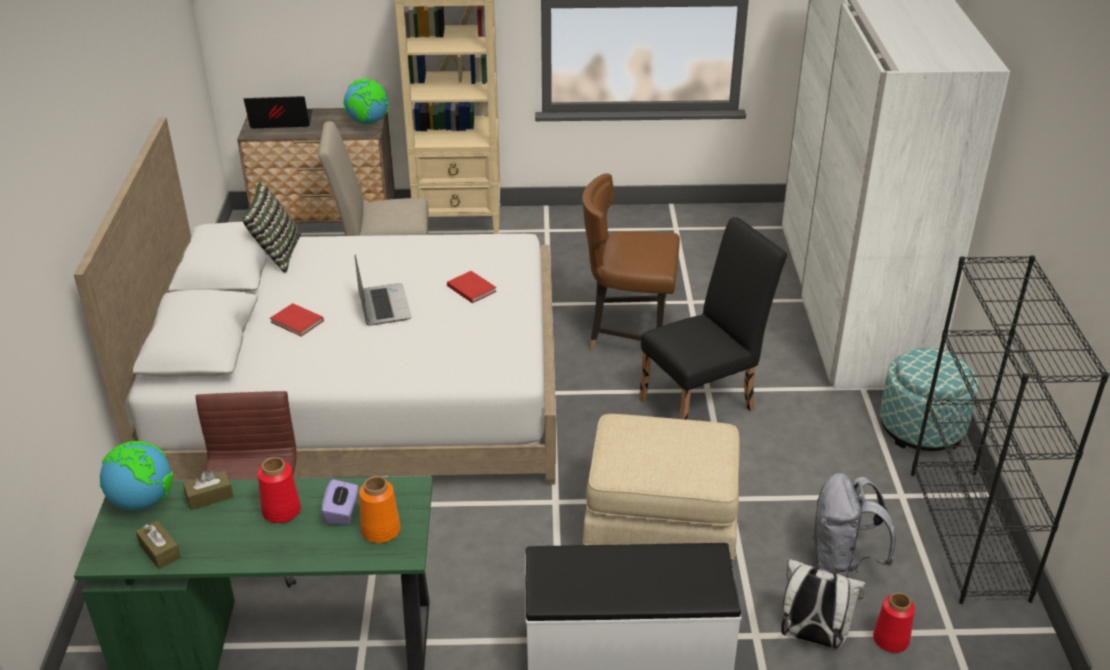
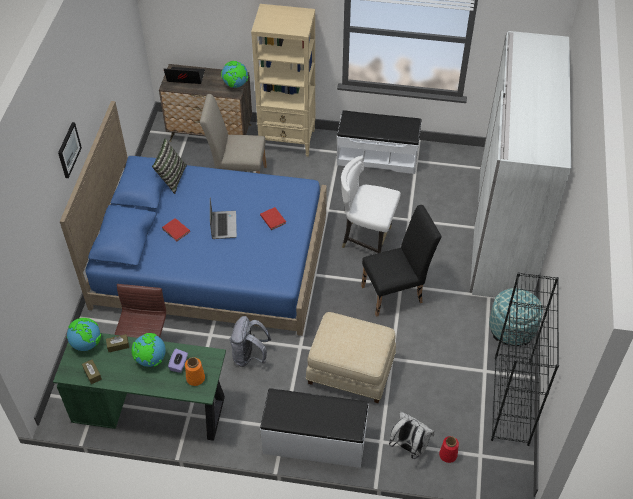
camera: 10 degrees right, 15 degrees up
white bed [74,117,556,485] -> blue bed [60,101,327,336]
red vase [257,457,301,523] -> globe [131,333,166,367]
brown chair [582,173,680,351] -> white chair [341,156,401,253]
grey backpack [811,473,896,578] -> grey backpack moved to [230,316,271,367]
none -> picture [58,122,82,178]
none -> white bench [337,110,422,174]

